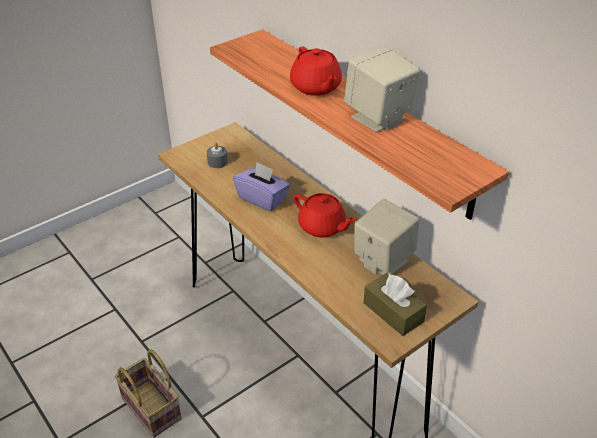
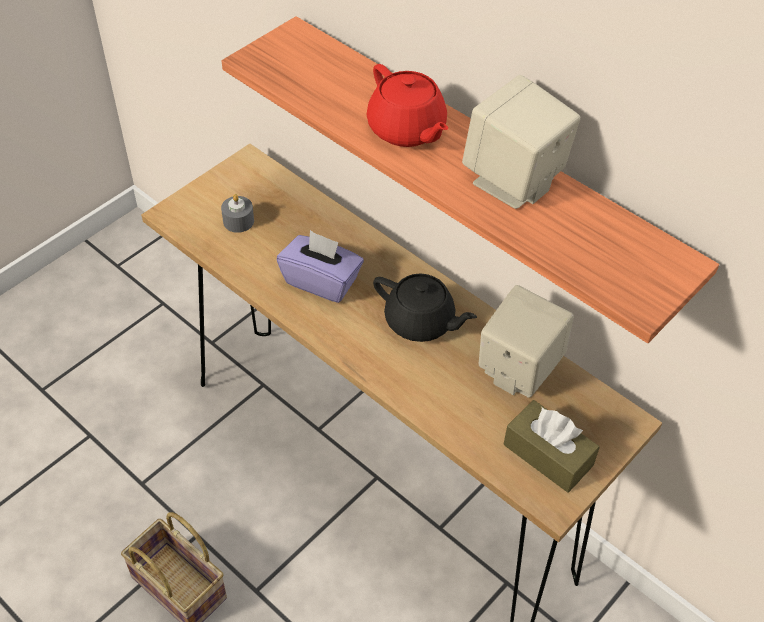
camera: 10 degrees left, 10 degrees up
red teapot [293,193,357,237] -> black teapot [373,274,477,342]

